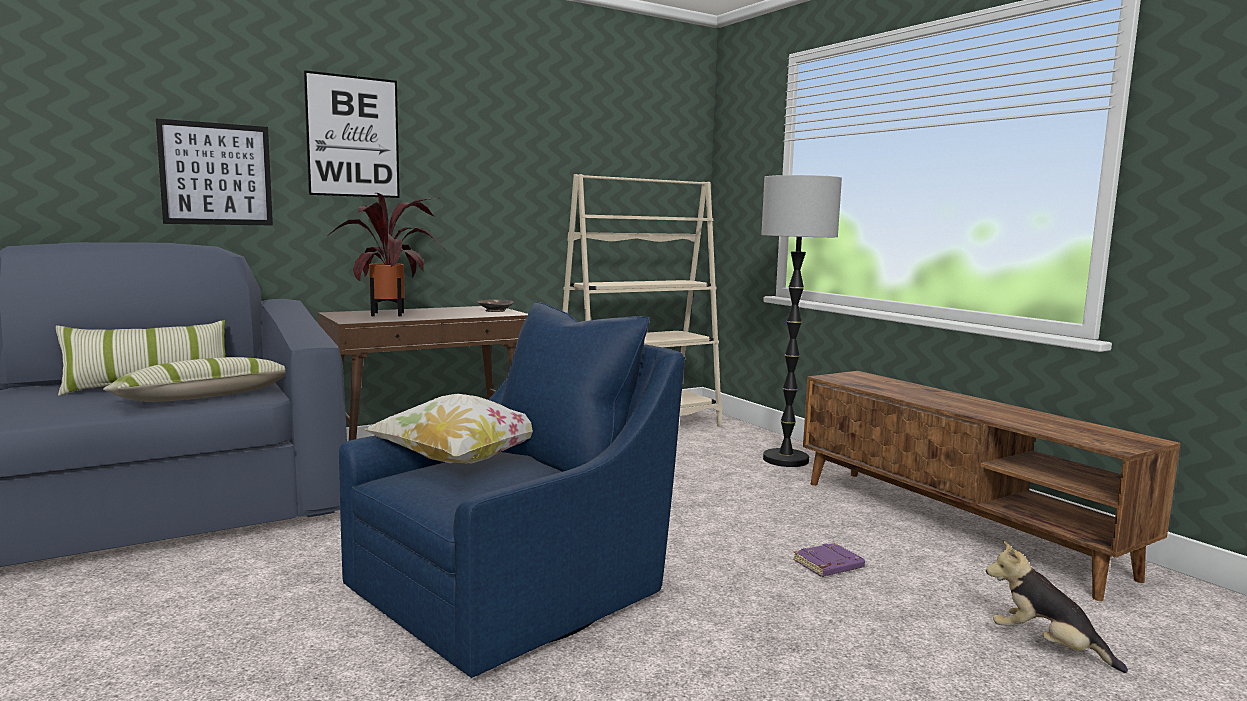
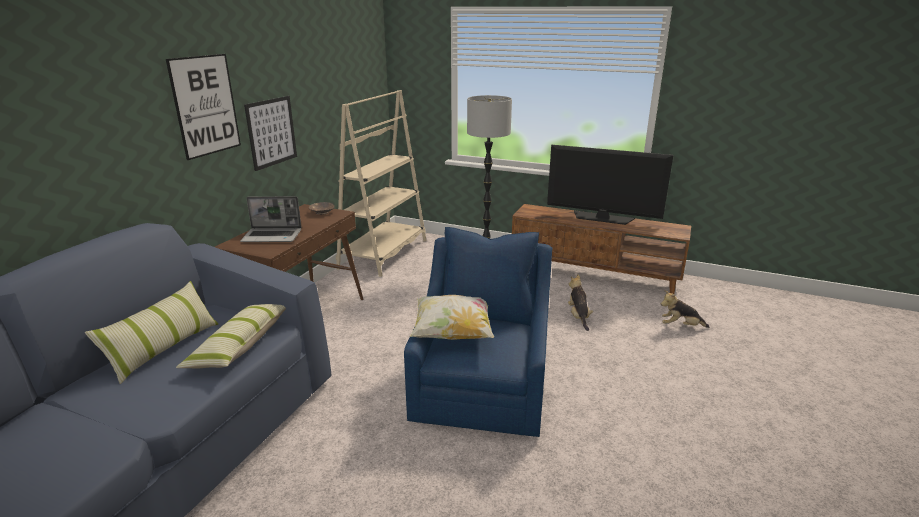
camera: 35 degrees left, 15 degrees up
picture [156,119,273,226] -> picture moved to [244,96,297,171]
potted plant [328,193,447,316] -> laptop [240,196,302,242]
purple book [793,543,865,577] -> plush toy [568,274,593,331]
none -> television [547,145,673,225]

